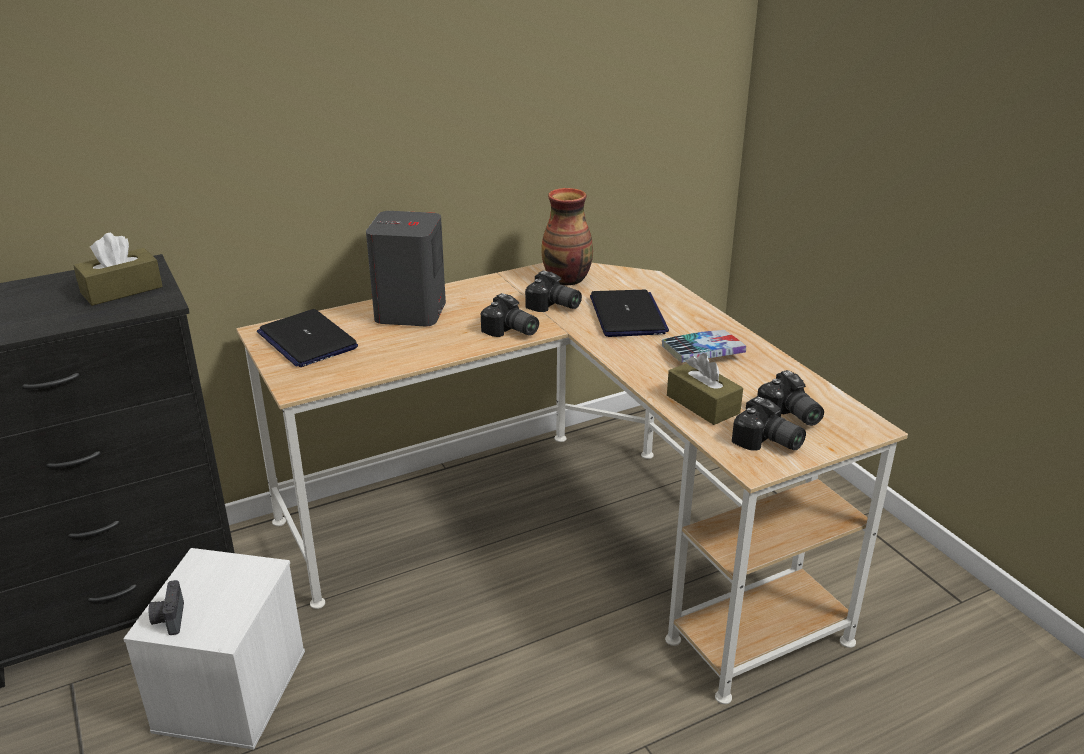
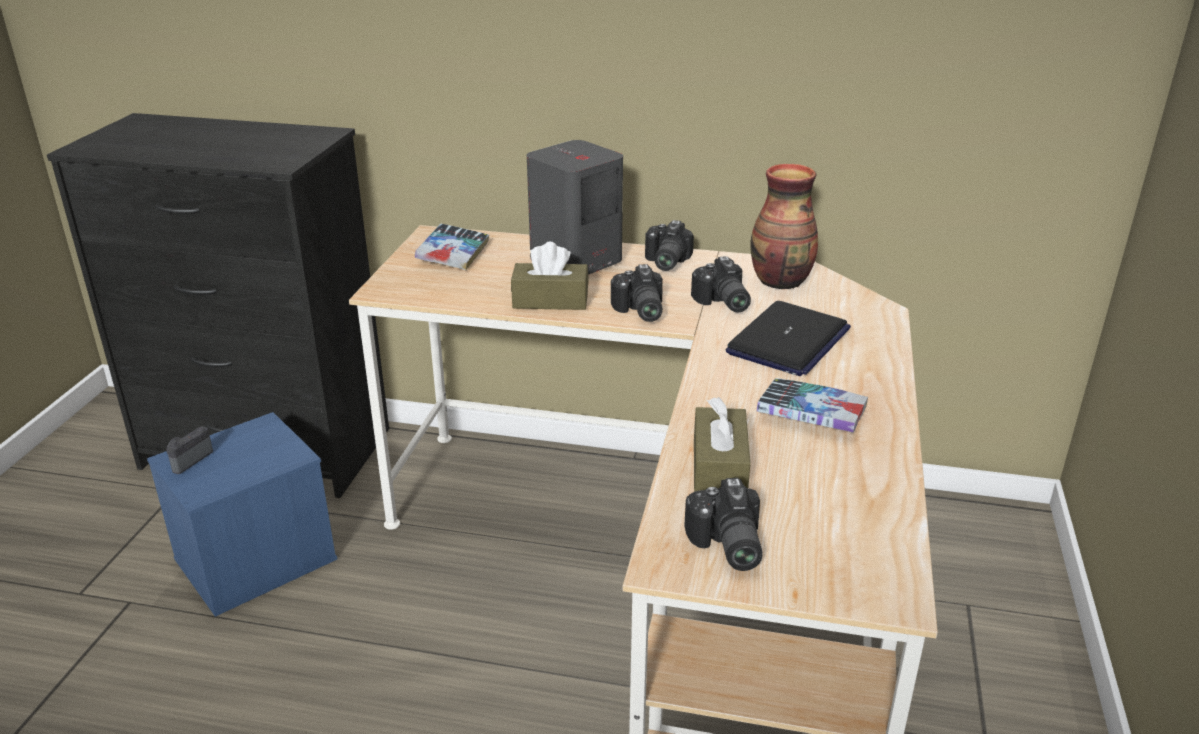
camera: 40 degrees right, 0 degrees up
brown tissue box [73,232,163,306] -> brown tissue box moved to [511,242,589,310]
white storage box [123,548,305,750] -> blue storage box [147,412,337,617]
laptop [257,309,358,367] -> book [415,224,489,270]
camera [757,370,824,426] -> camera moved to [645,220,694,271]

